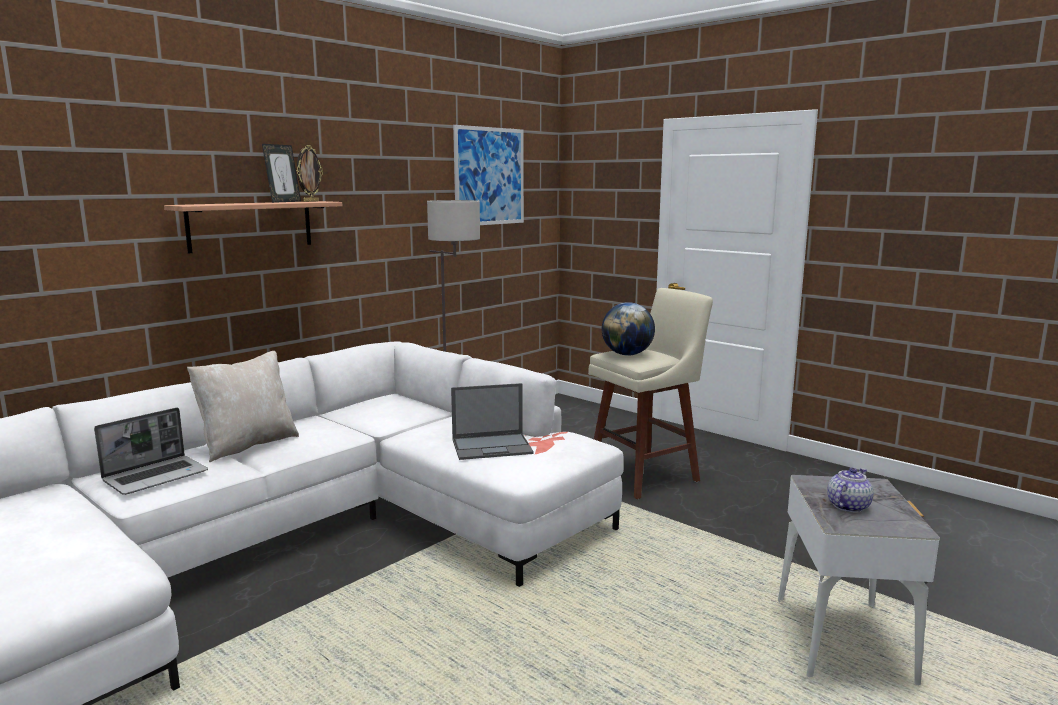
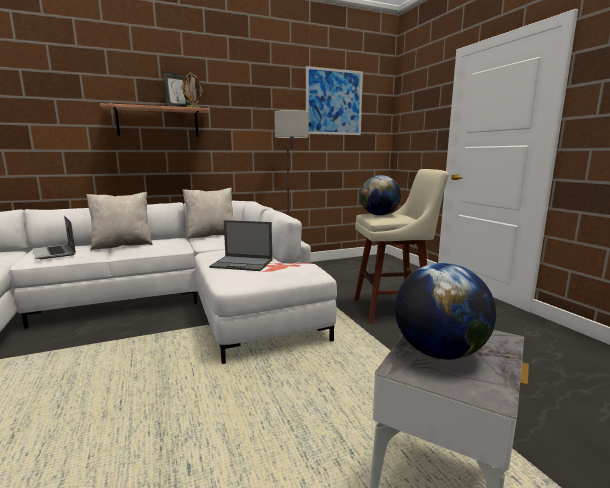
camera: 25 degrees right, 0 degrees up
laptop [94,408,208,495] -> laptop turned 75 degrees clockwise [32,216,76,259]
teapot [827,468,873,513] -> globe [395,263,496,360]
none -> beige pillow [182,188,235,239]

